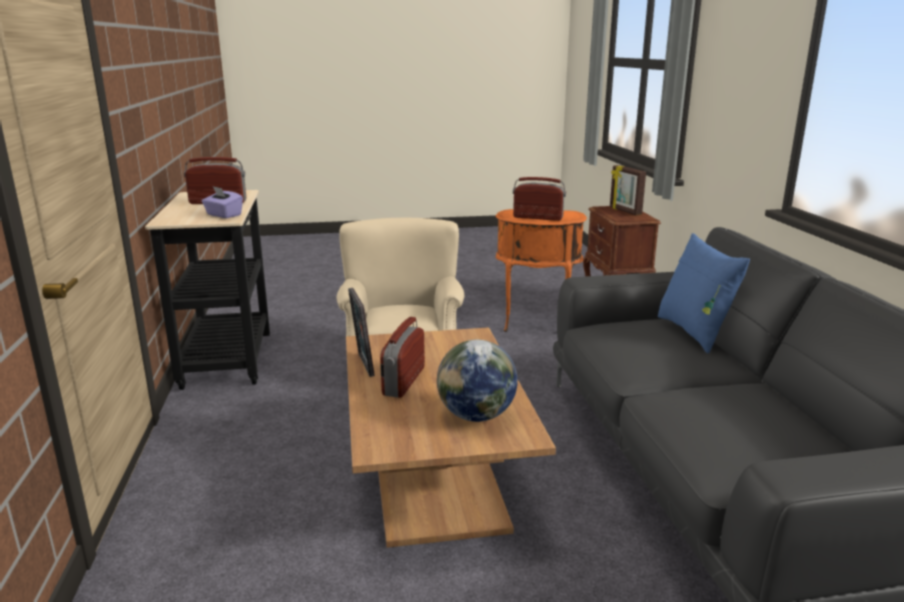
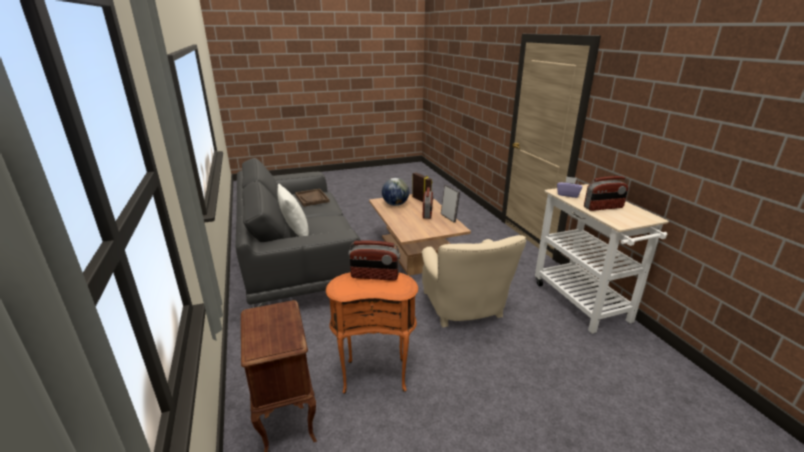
camera: 170 degrees right, 5 degrees up
black cart [145,190,270,390] -> white cart [535,184,669,334]
picture frame [610,165,646,215] -> picture frame moved to [412,172,432,202]
blue pillow [658,233,750,353] -> white pillow [277,184,309,237]
none -> brown tray [295,189,329,207]

